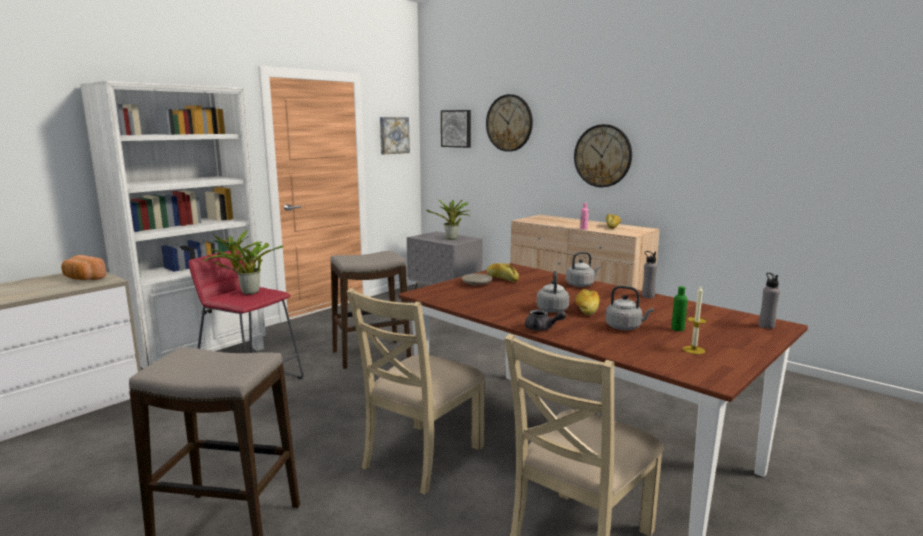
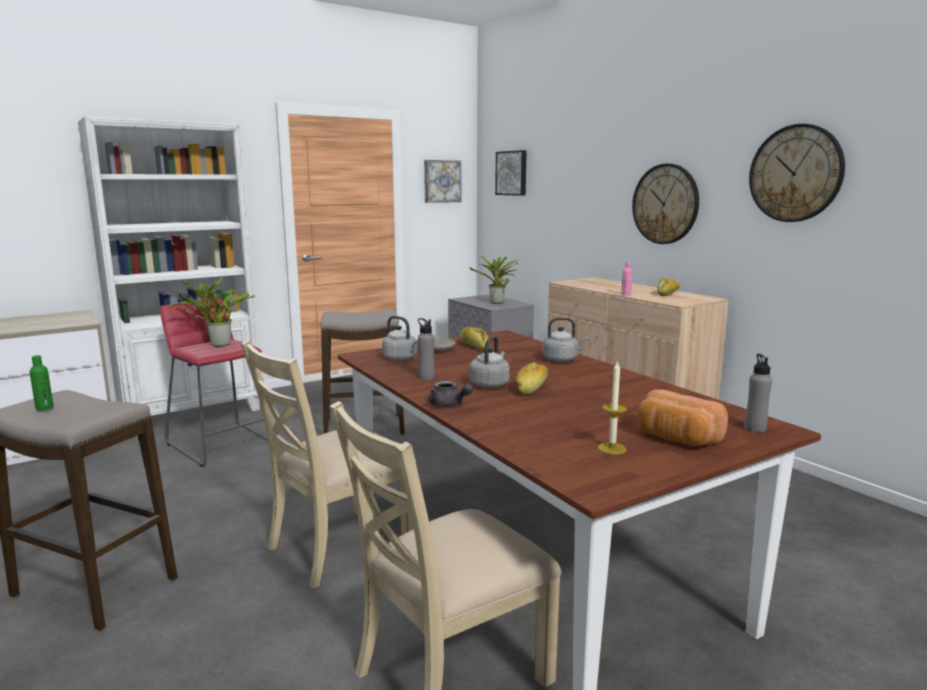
camera: 15 degrees right, 0 degrees up
bread [61,255,106,280] -> bread moved to [637,390,728,446]
wall clock [486,94,533,152] -> wall clock moved to [749,124,845,222]
grey kettle [605,286,654,330] -> grey kettle moved to [382,316,418,361]
grey bottle [642,251,657,298] -> grey bottle moved to [418,318,435,380]
green bottle [671,286,688,331] -> green bottle moved to [30,355,54,411]

